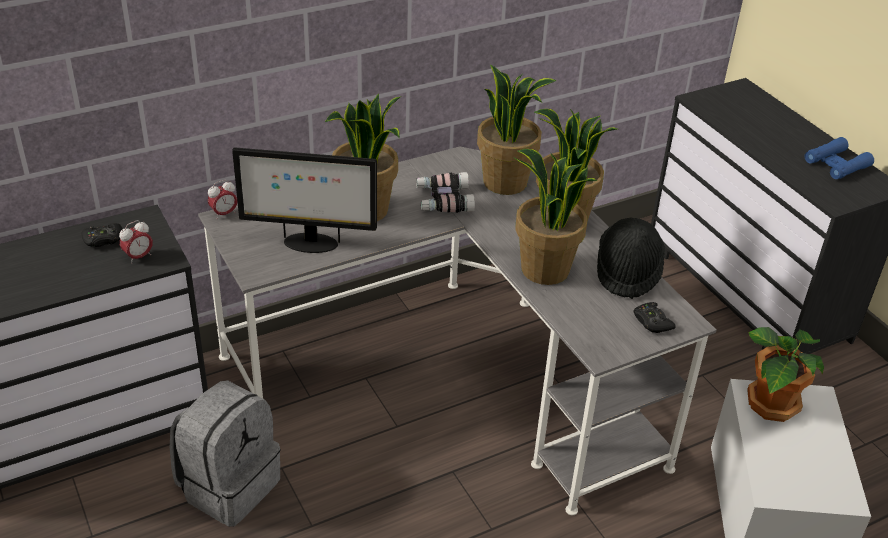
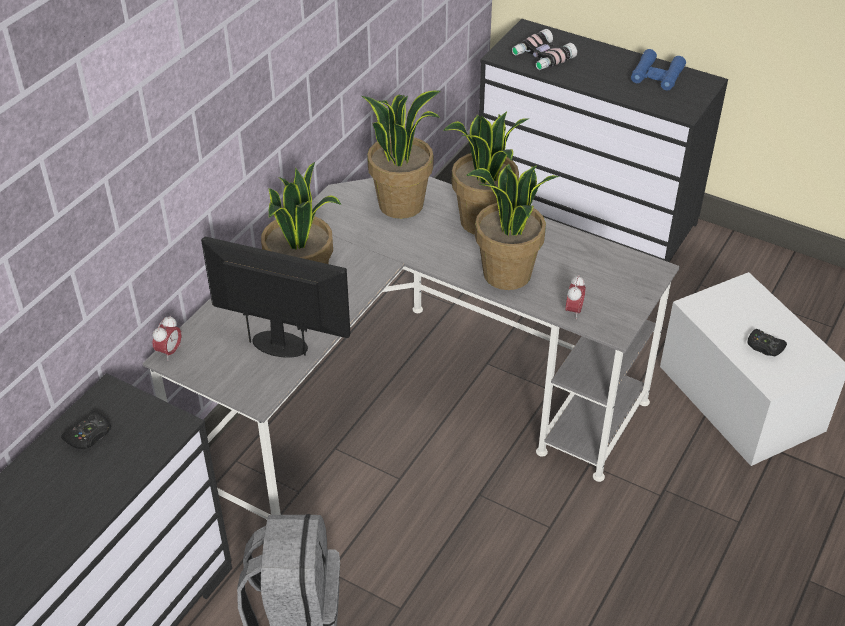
camera: 30 degrees left, 5 degrees up
alarm clock [119,220,153,264] -> alarm clock moved to [565,276,586,319]
monitor [232,147,377,253] -> monitor turned 135 degrees counterclockwise [201,237,350,358]
binoculars [416,172,475,213] -> binoculars moved to [512,29,577,70]
black hat [597,217,665,299] -> none
black game controller [634,302,676,333] -> black game controller moved to [748,329,787,356]
potted plant [747,327,824,422] -> none

